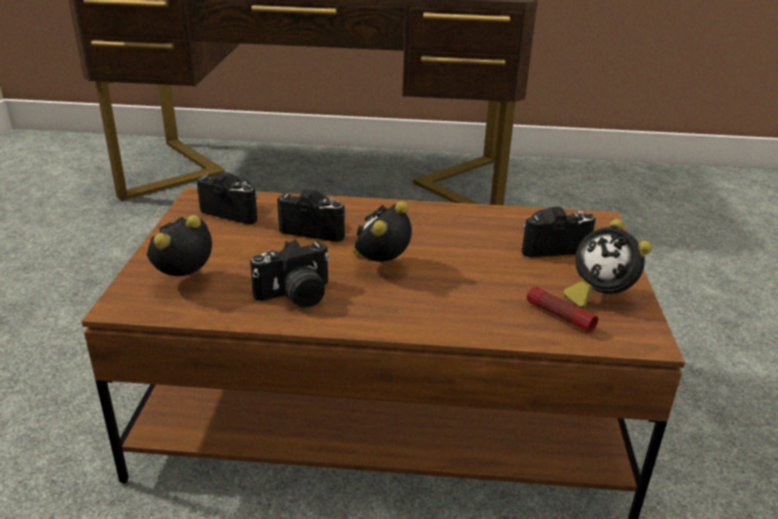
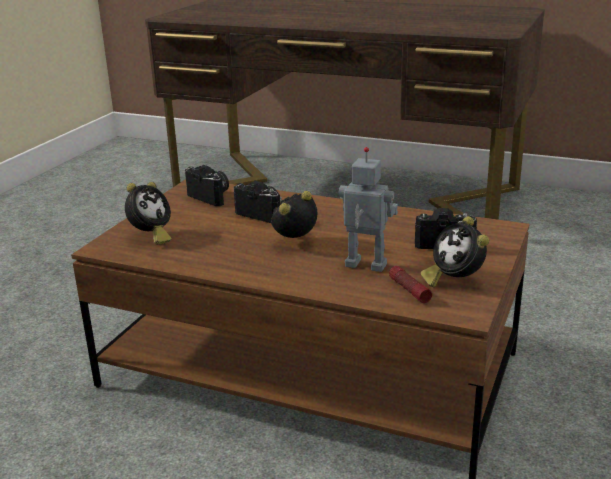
camera: 20 degrees right, 5 degrees down
alarm clock [147,215,212,276] -> alarm clock turned 150 degrees clockwise [125,182,171,244]
camera [250,239,330,308] -> none
none -> toy robot [339,147,398,272]

